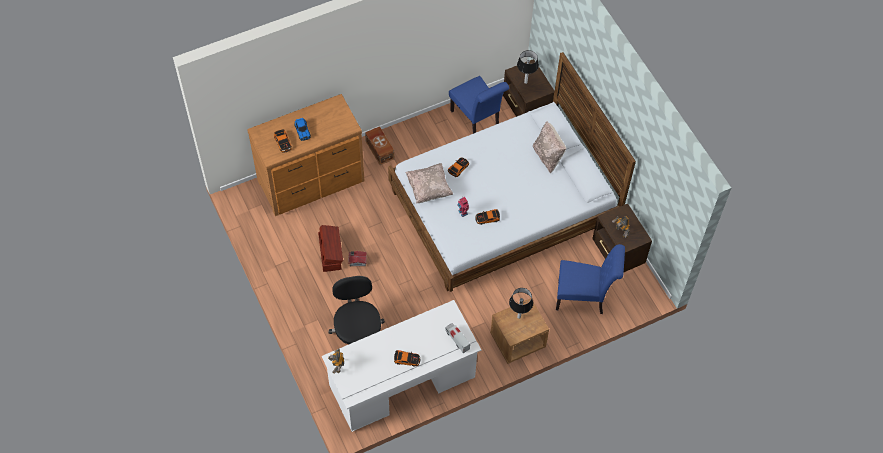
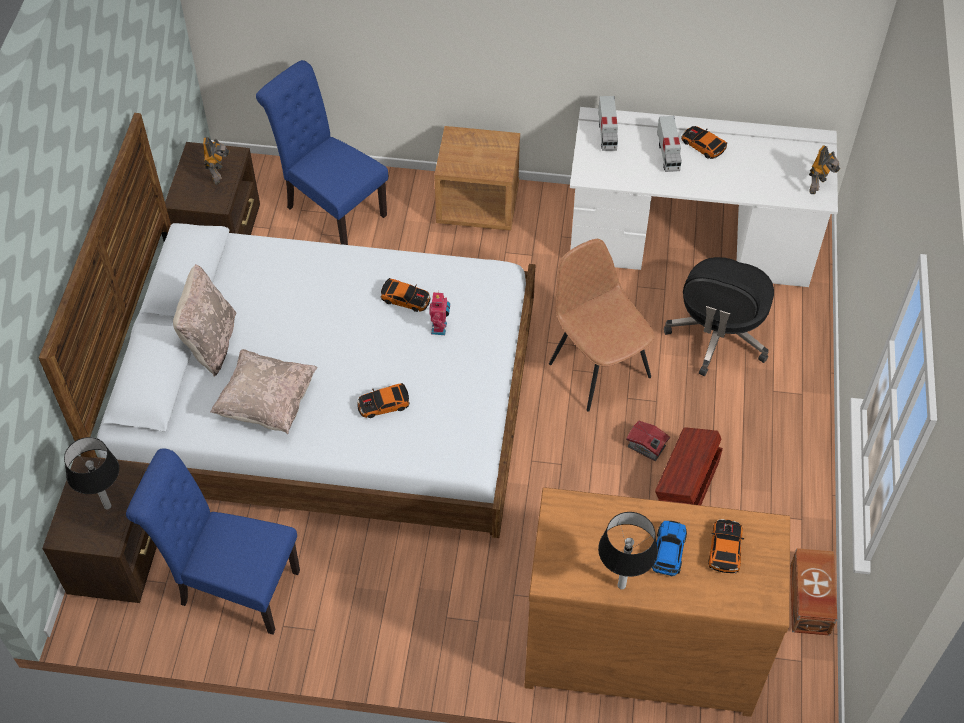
camera: 145 degrees left, 5 degrees down
brown storage box [365,126,394,165] -> brown storage box moved to [790,548,837,636]
beige pillow [405,163,453,204] -> beige pillow moved to [210,349,317,434]
blue chair [449,76,509,134] -> blue chair turned 75 degrees counterclockwise [126,448,300,635]
table lamp [509,288,533,319] -> table lamp moved to [598,512,658,589]
none -> brown chair [549,239,655,412]
none -> toy truck [657,116,682,172]

